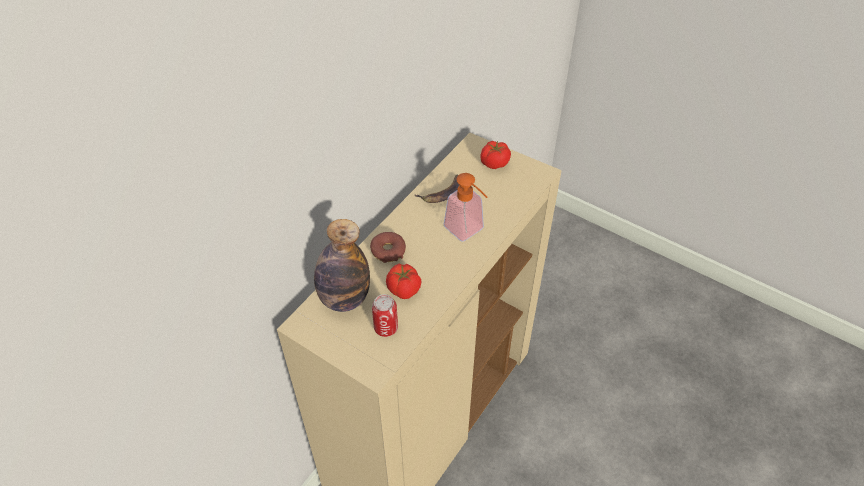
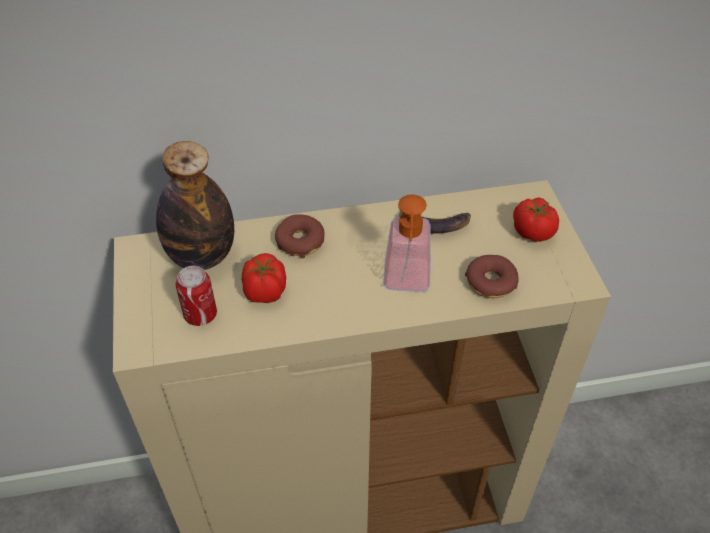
camera: 45 degrees right, 0 degrees up
none -> donut [465,255,519,298]

